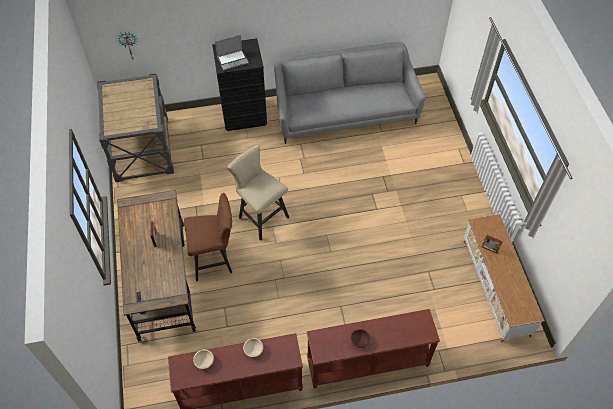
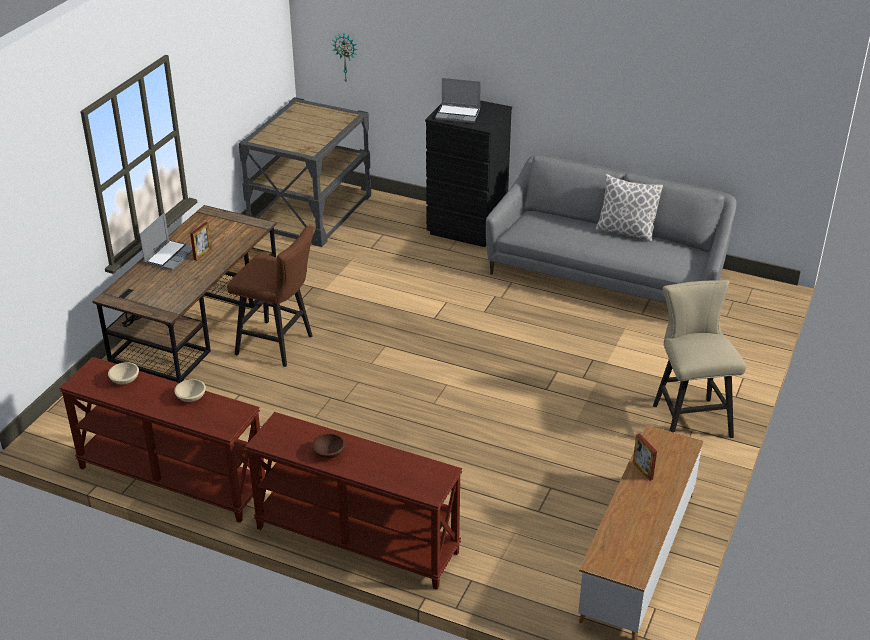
camera: 35 degrees right, 20 degrees down
beige stool [227,145,289,241] -> beige stool moved to [653,280,746,438]
none -> laptop [140,213,193,270]
none -> pillow [595,174,663,241]

